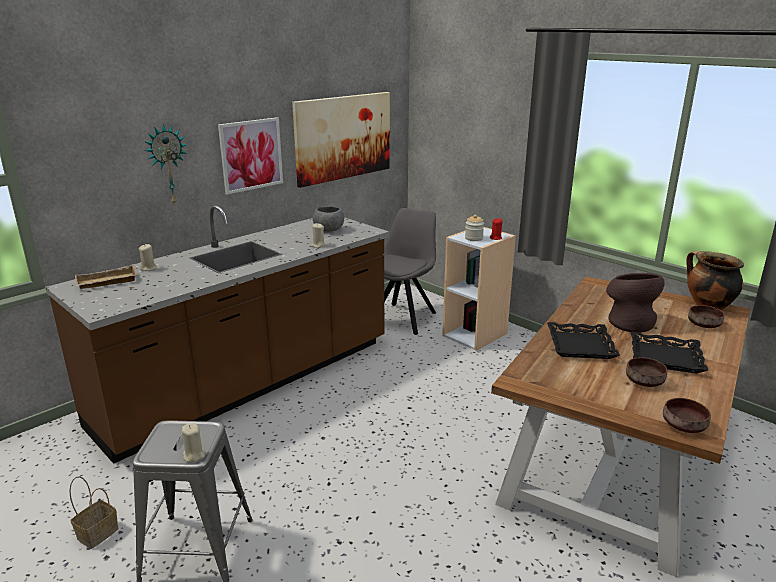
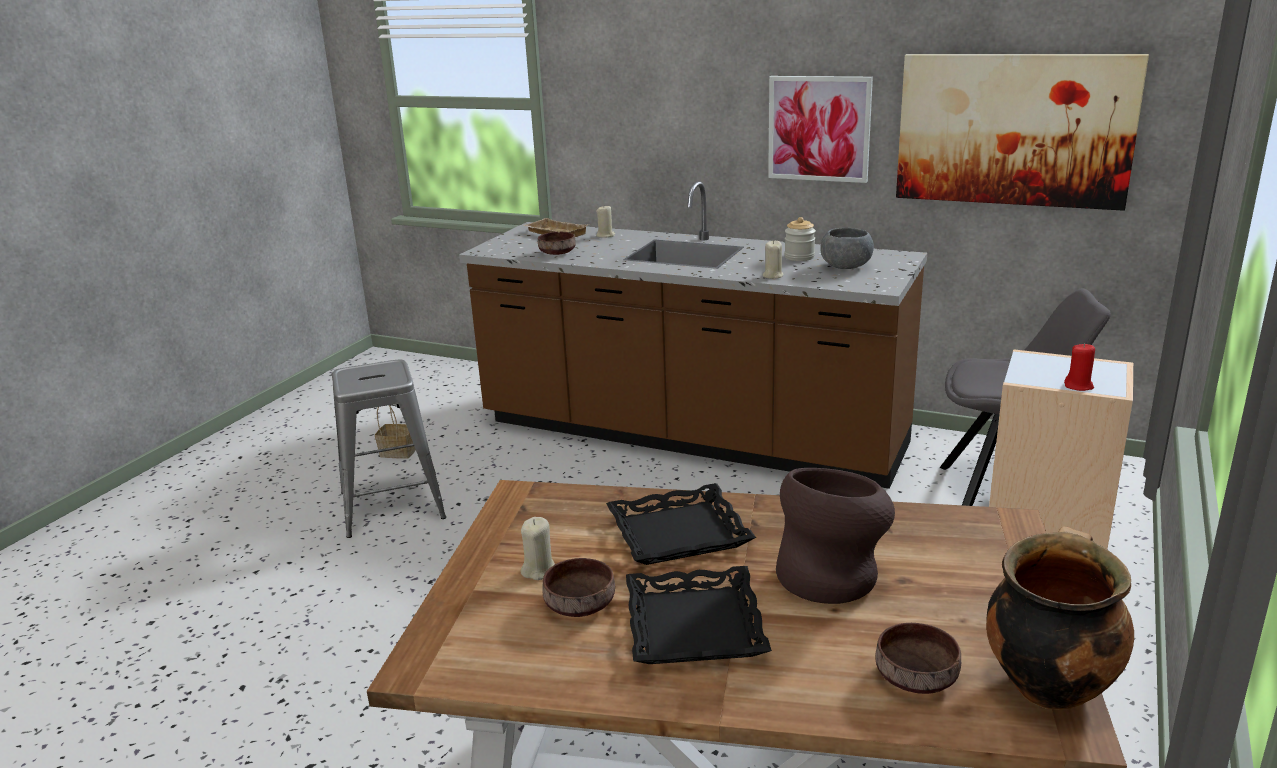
camera: 70 degrees right, 0 degrees up
wall clock [144,124,187,206] -> none
beige candle [182,423,205,462] -> beige candle moved to [521,517,555,580]
jar [465,215,484,241] -> jar moved to [785,217,816,261]
brown bowl [663,398,711,433] -> brown bowl moved to [538,232,576,255]

